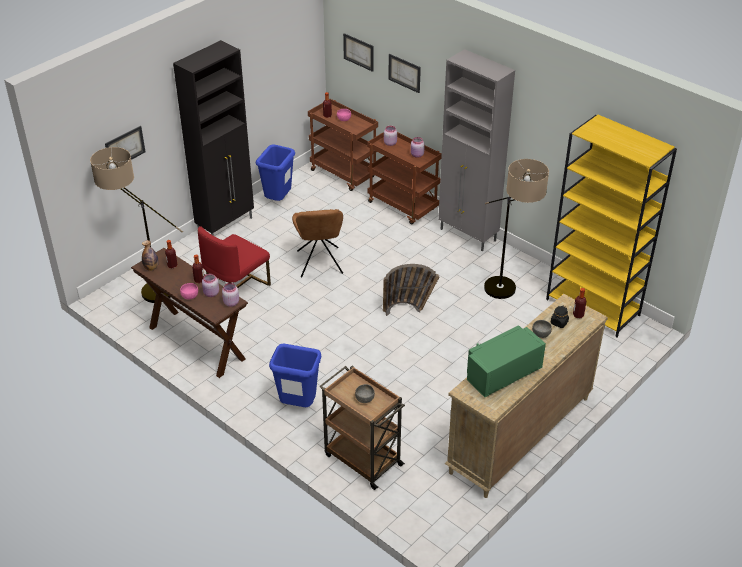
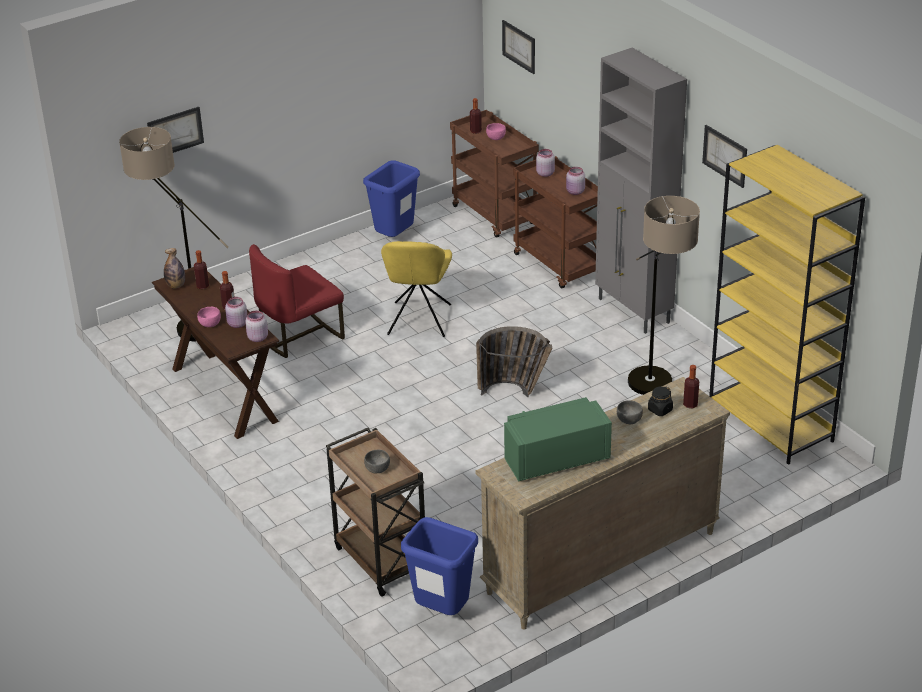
camera: 15 degrees right, 5 degrees down
black cabinet [173,40,254,236] -> none
blue trash can [269,344,321,407] -> blue trash can moved to [401,517,478,615]
brown chair [292,209,343,277] -> yellow chair [381,241,452,337]
picture [388,54,421,93] -> picture moved to [702,125,747,188]

